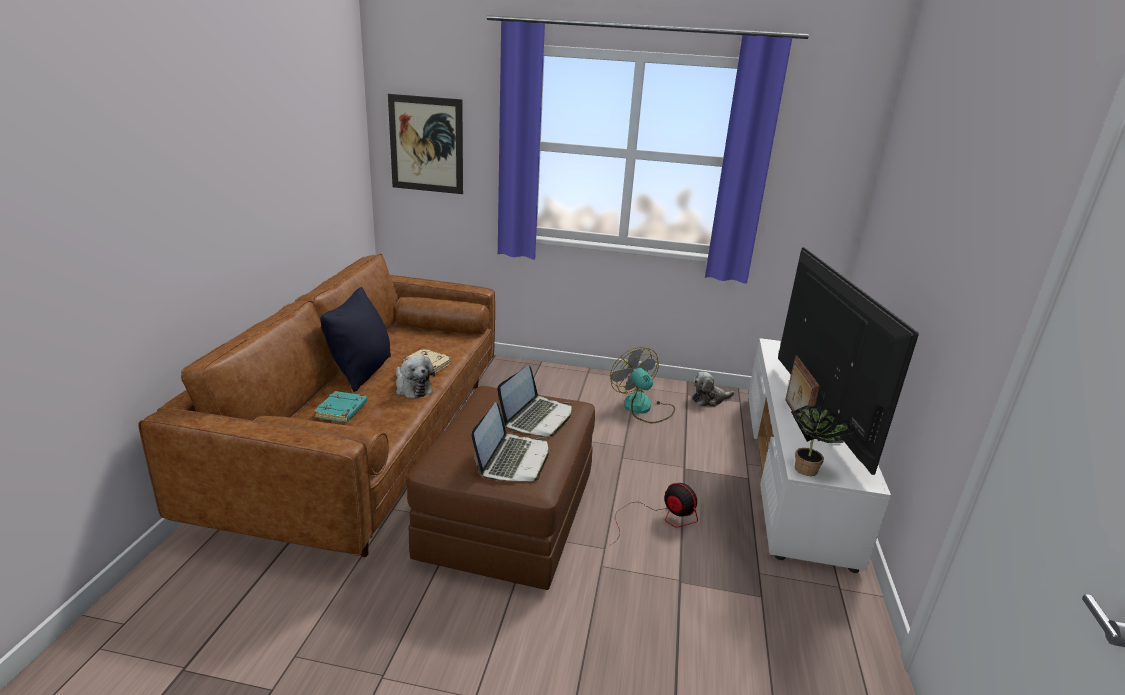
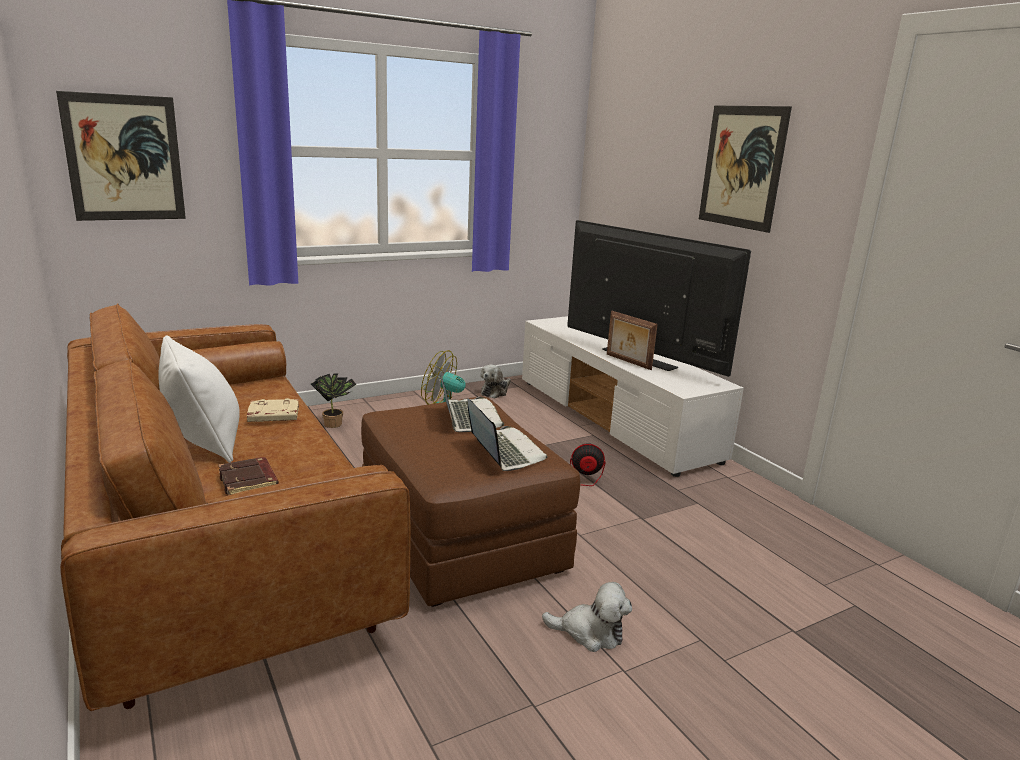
camera: 40 degrees left, 5 degrees down
turquoise book [313,391,368,422] -> brown book [218,457,279,495]
black pillow [320,287,391,392] -> white pillow [158,335,240,463]
plush toy [396,355,435,399] -> plush toy moved to [542,582,632,652]
potted plant [791,405,852,476] -> potted plant moved to [311,374,357,428]
none -> picture [699,106,792,233]

